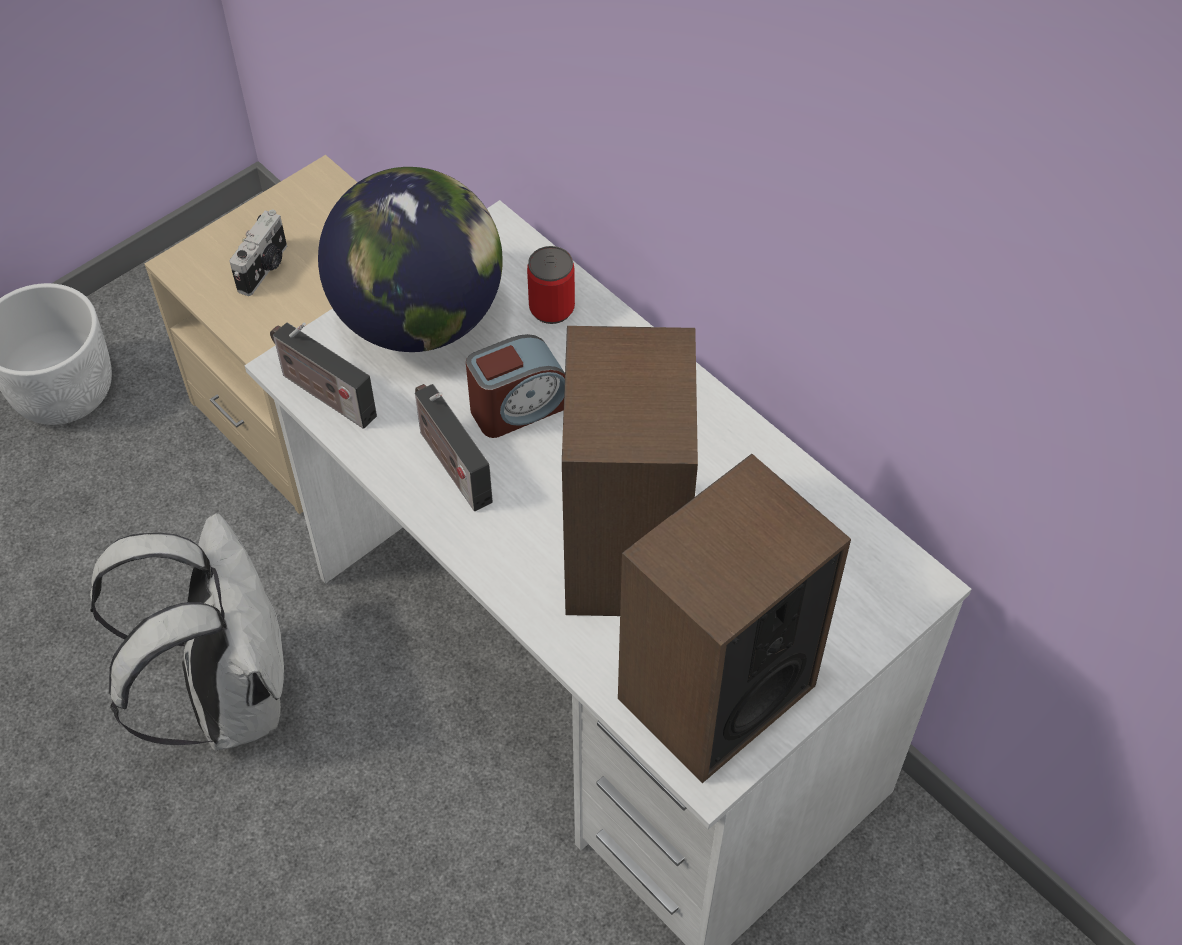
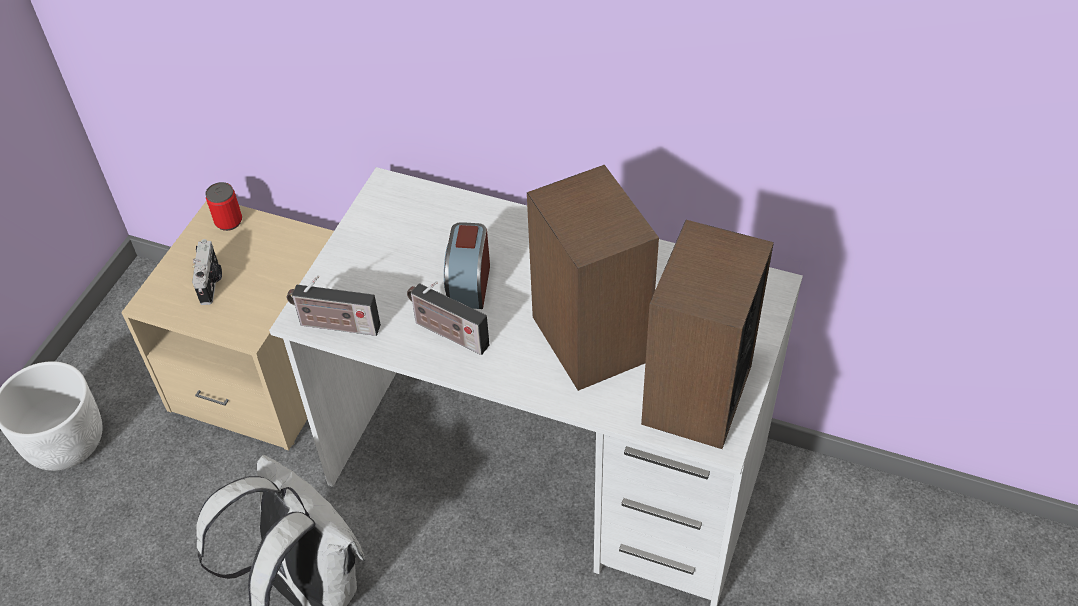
camera: 25 degrees left, 5 degrees down
globe [318,167,503,352] -> none
alarm clock [466,334,565,438] -> alarm clock turned 150 degrees clockwise [444,222,490,309]
can [527,246,575,324] -> can moved to [205,182,242,231]

